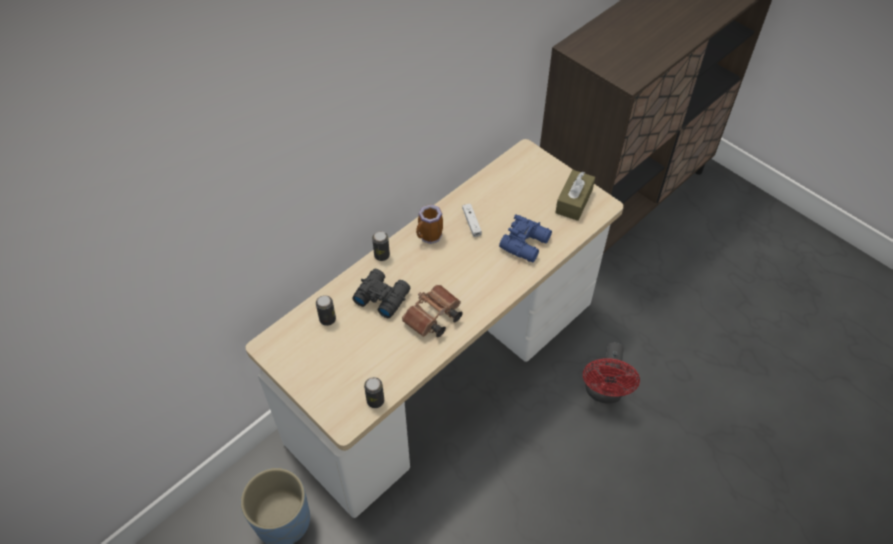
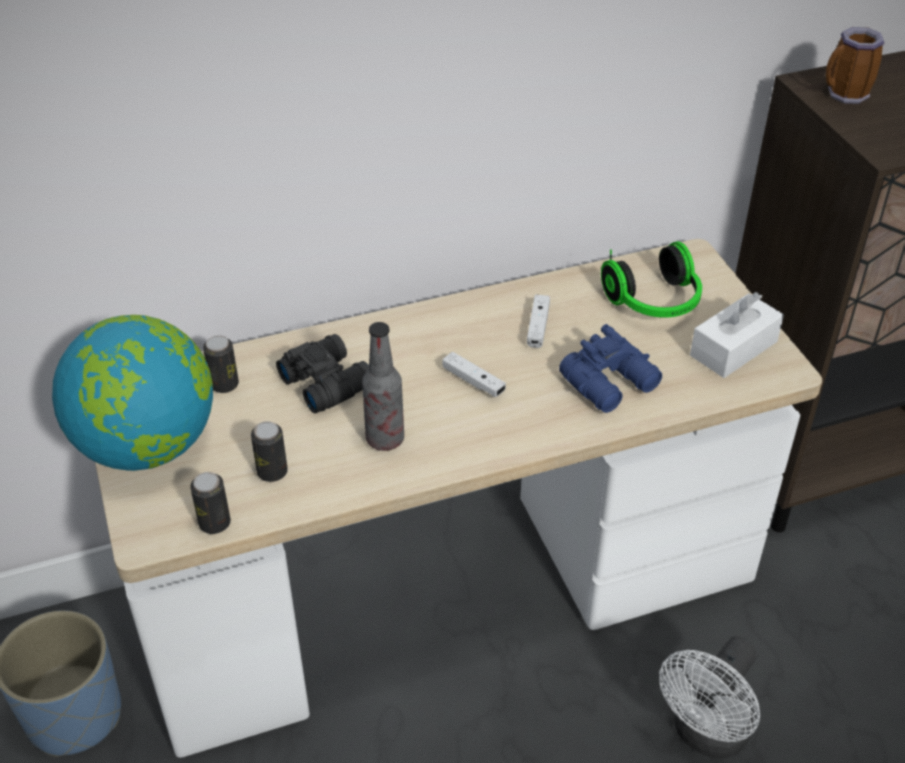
camera: 25 degrees right, 10 degrees down
can [372,231,390,261] -> can moved to [251,421,288,482]
brown binoculars [402,285,463,338] -> bottle [362,322,404,451]
mug [416,204,443,244] -> mug moved to [826,27,884,104]
brown tissue box [555,170,595,221] -> white tissue box [690,292,784,378]
red fan [583,342,640,404] -> white fan [659,637,760,758]
none -> globe [52,315,213,471]
none -> white game controller [442,352,506,397]
none -> headphones [601,241,702,318]

